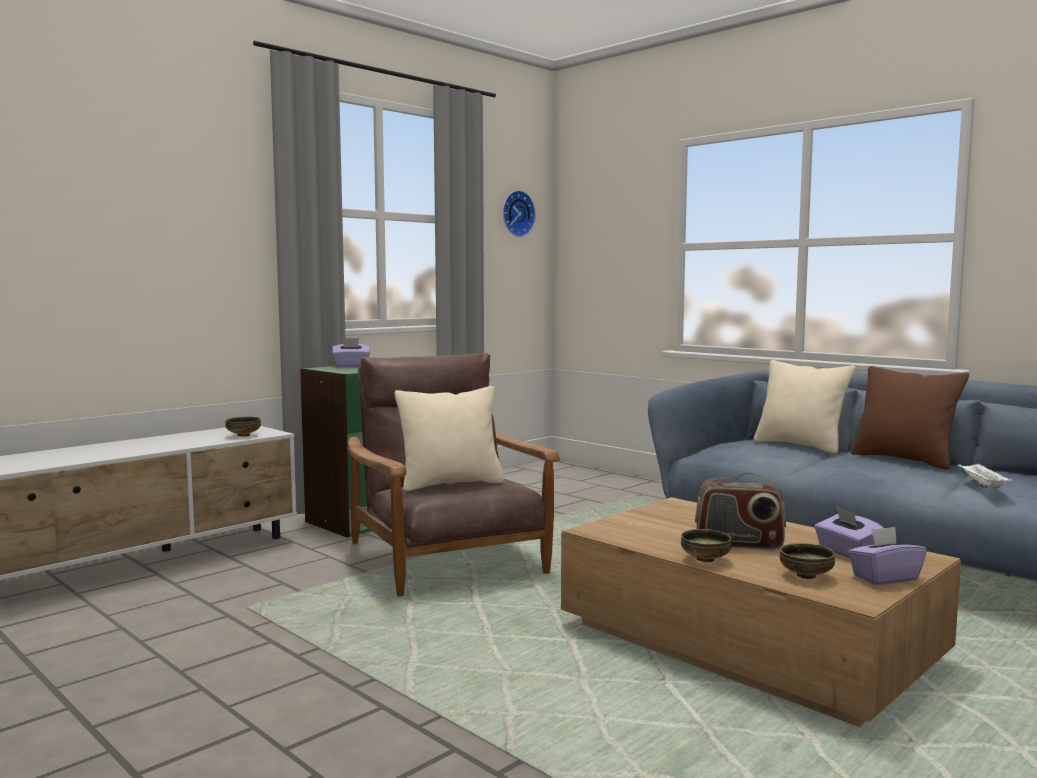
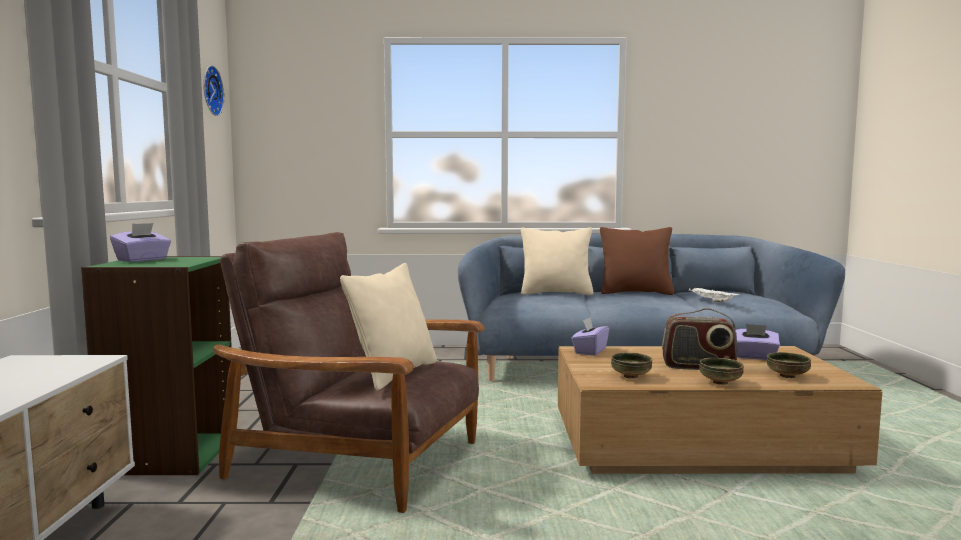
camera: 45 degrees left, 0 degrees up
bowl [225,417,261,437] -> bowl moved to [611,352,652,379]
radio [695,472,786,550] -> radio turned 45 degrees clockwise [662,308,737,370]
purple tissue box [848,527,927,585] -> purple tissue box moved to [571,317,609,356]

